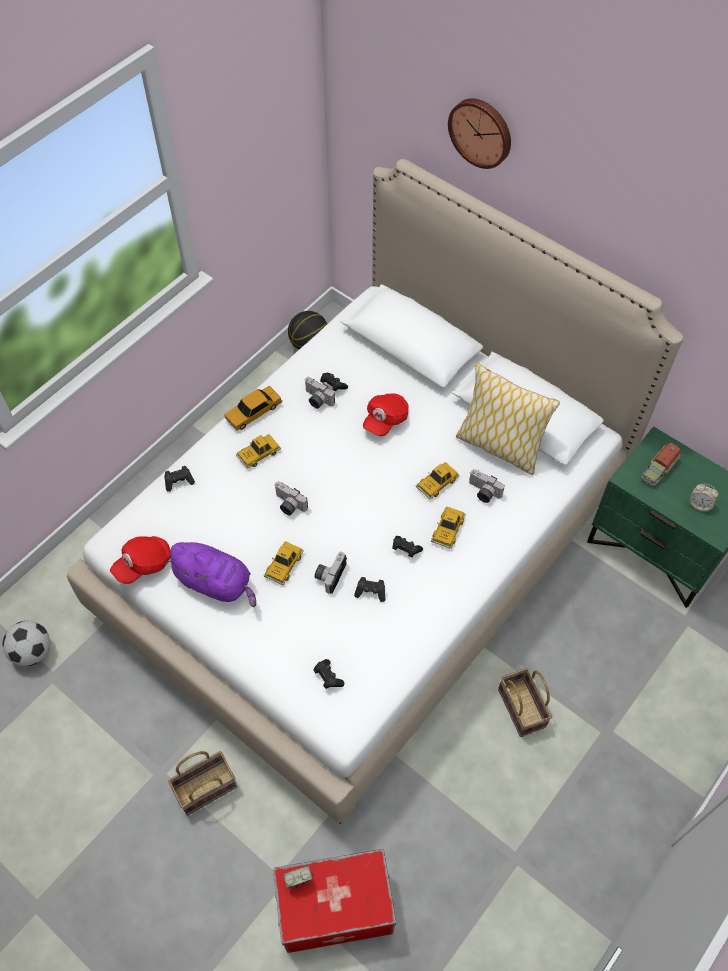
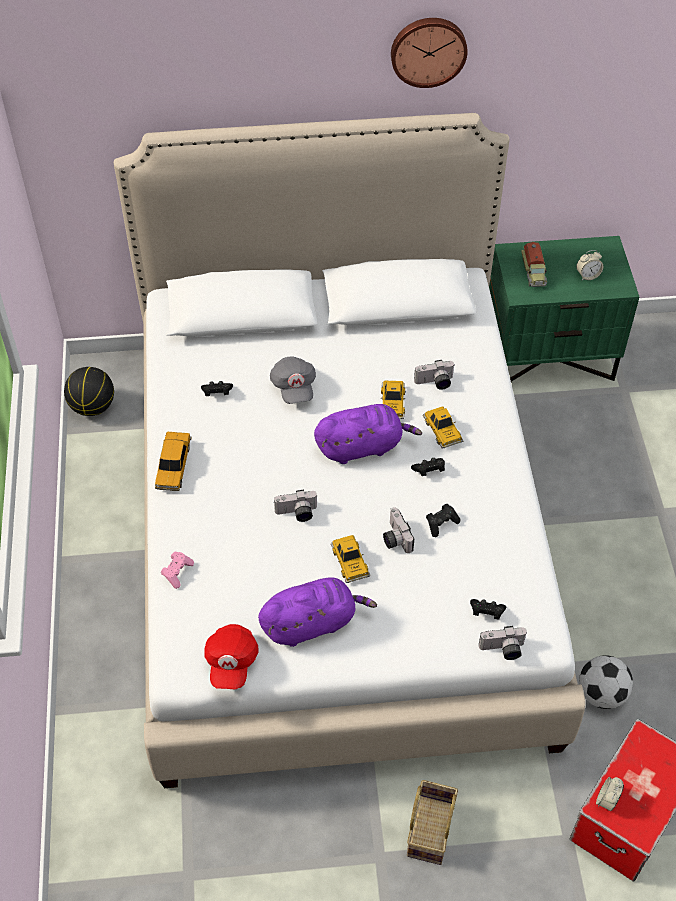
camera: 45 degrees left, 5 degrees down
football [3,621,50,666] -> football moved to [579,655,633,709]
black game controller [164,466,195,492] -> pink game controller [161,552,194,589]
toy car [236,434,281,469] -> none
camera [304,377,335,409] -> camera moved to [479,626,527,660]
red cap [363,394,408,436] -> grey cap [270,356,316,404]
wall clock [448,98,511,169] -> wall clock moved to [391,18,468,88]
pillow [456,363,560,475] -> none
basket [498,668,552,737] -> none
none -> purple plush toy [314,404,422,464]

